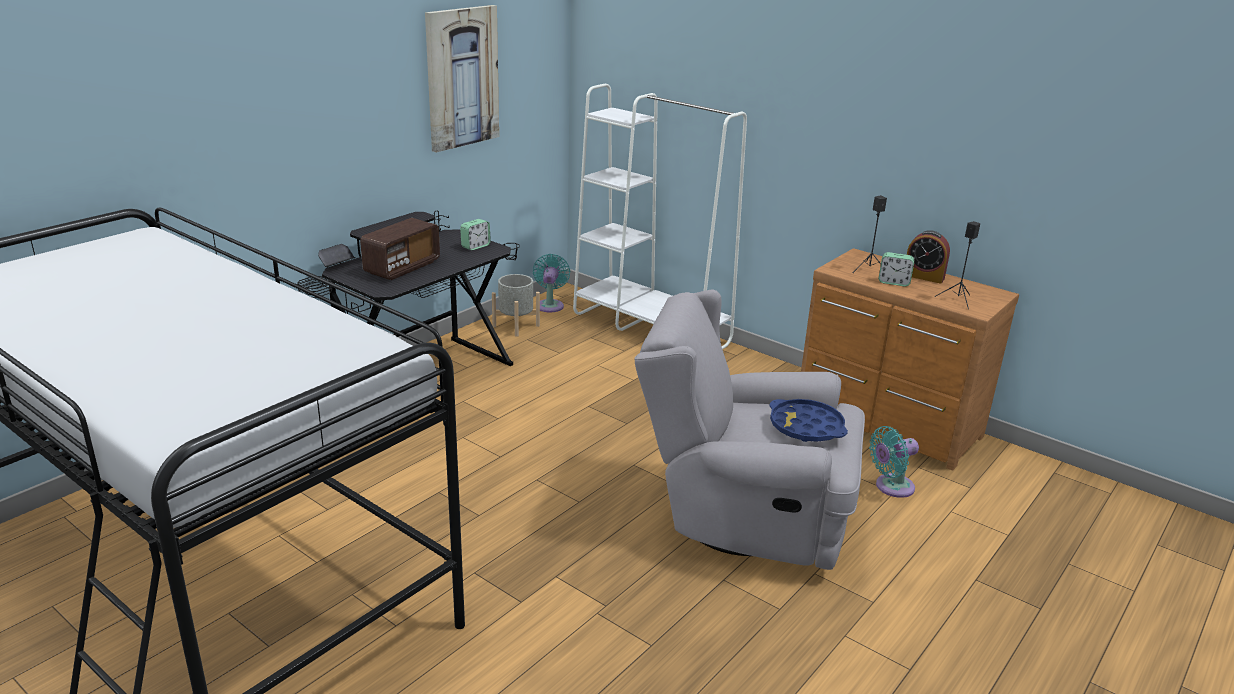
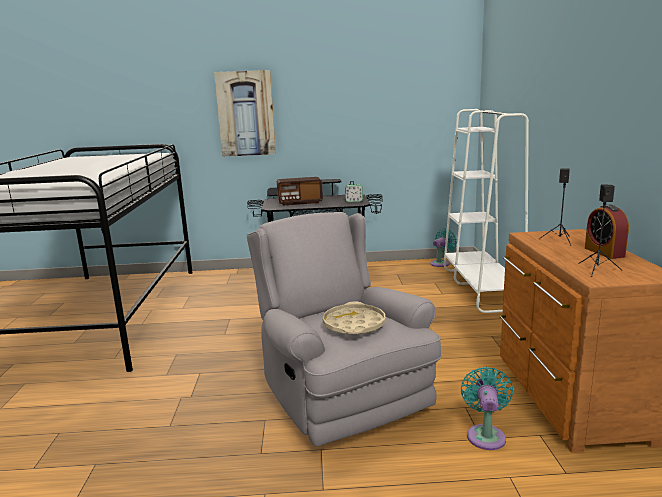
camera: 50 degrees right, 10 degrees down
picture [425,5,499,152] -> picture moved to [214,70,276,157]
grey planter [492,274,540,337] -> none
blue tray [769,399,848,442] -> beige tray [323,302,386,334]
turquoise fan [869,426,919,498] -> turquoise fan turned 75 degrees clockwise [461,367,514,450]
alarm clock [879,252,914,286] -> none

